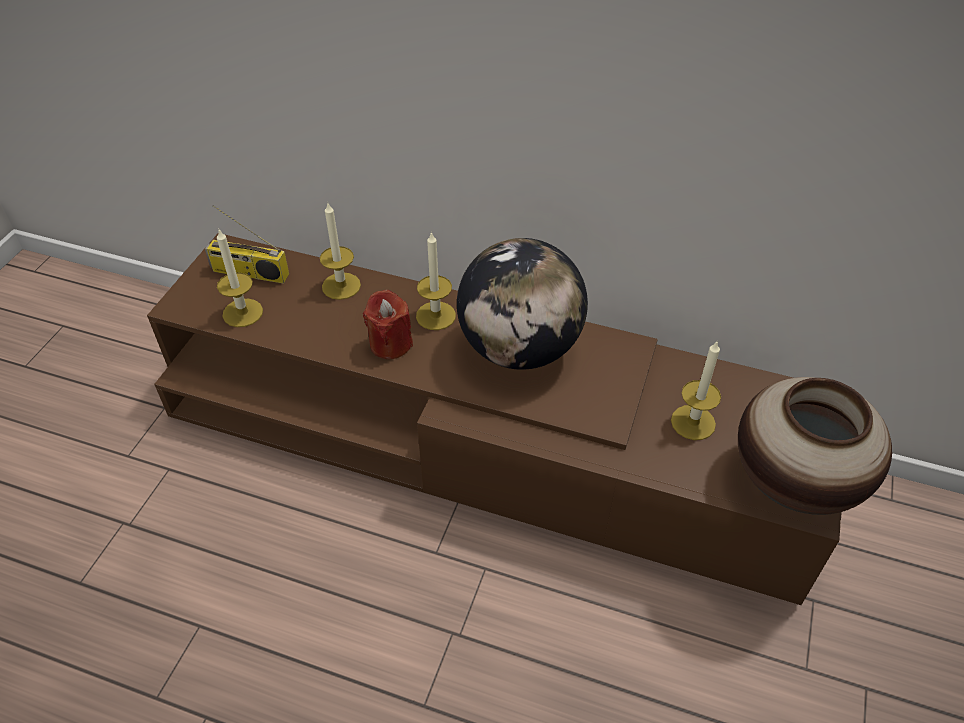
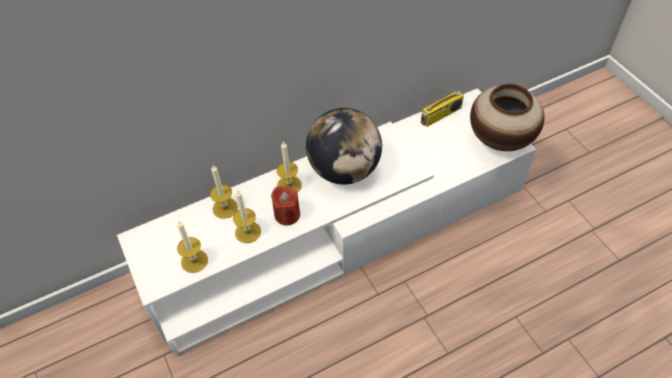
camera: 45 degrees left, 5 degrees up
brown tv stand [147,233,842,605] -> white tv stand [117,88,536,356]
radio [205,205,289,284] -> radio moved to [421,86,464,127]
candle [671,340,721,440] -> candle moved to [233,189,261,243]

